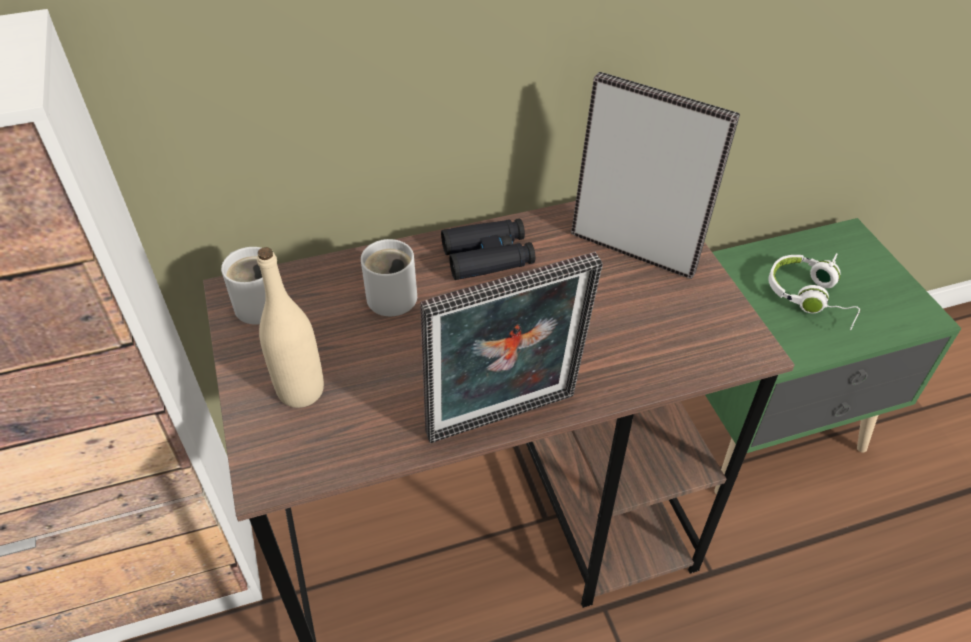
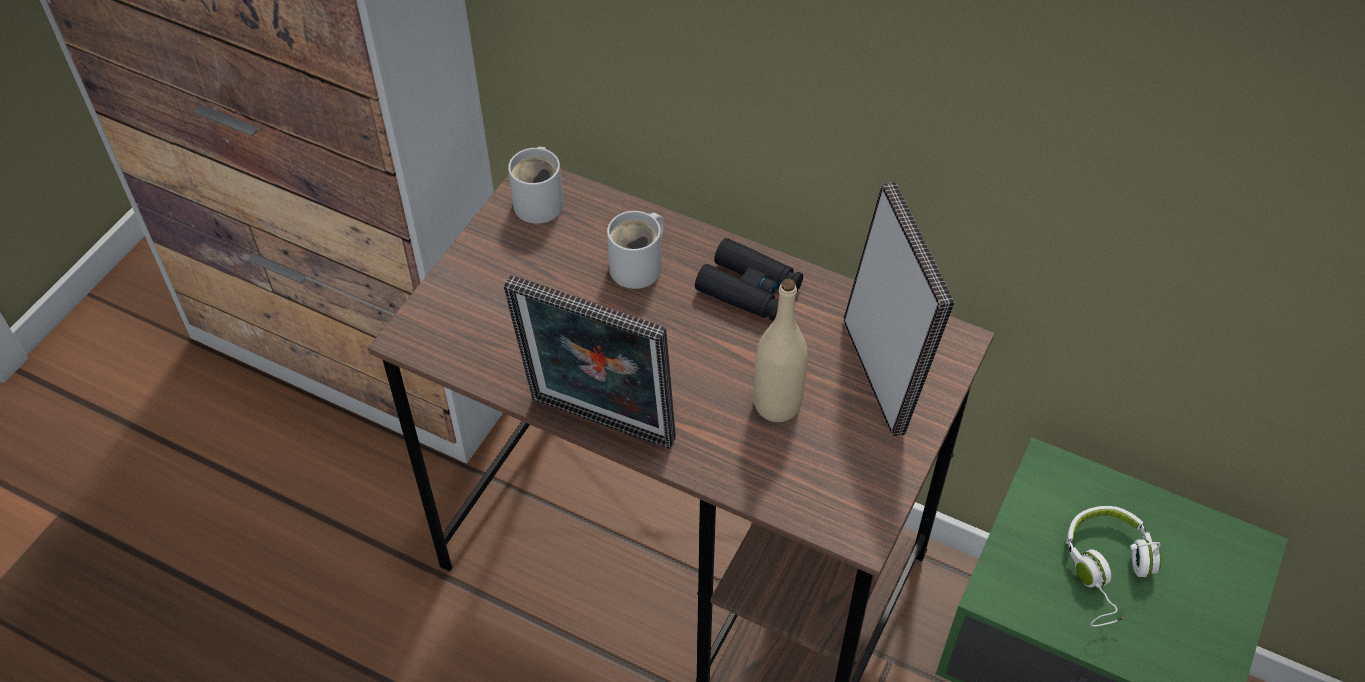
camera: 45 degrees right, 5 degrees up
beige bottle [257,247,324,408] -> beige bottle moved to [754,278,808,422]

